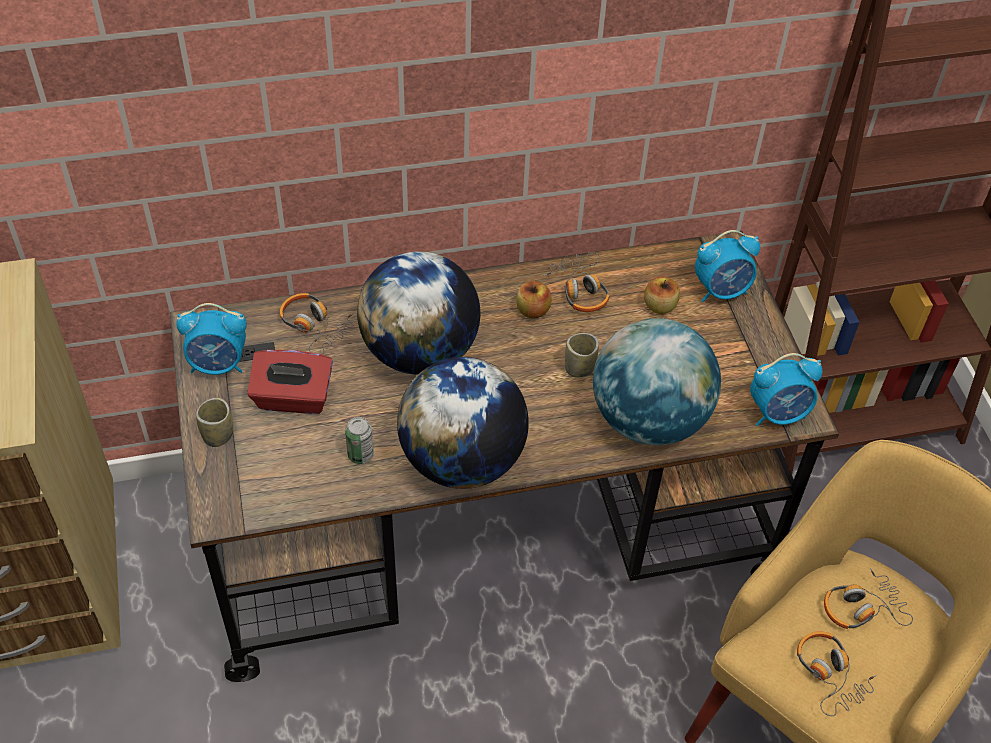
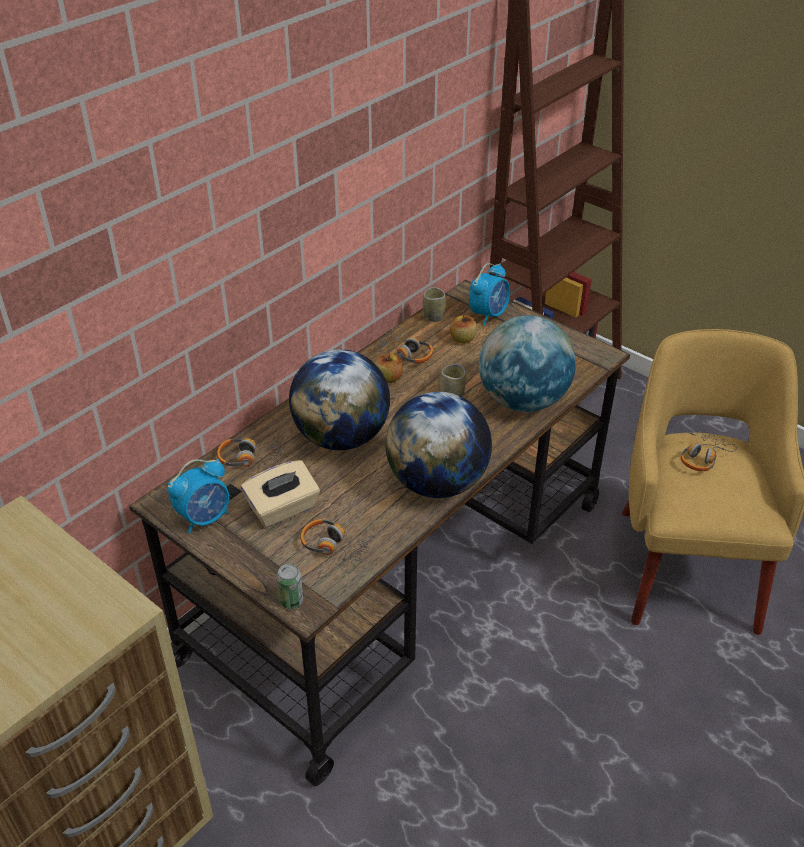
camera: 35 degrees left, 10 degrees down
cup [196,398,233,447] -> cup moved to [423,287,446,322]
red tissue box [247,350,333,414] -> beige tissue box [241,460,320,528]
can [345,417,374,464] -> can moved to [276,564,303,609]
alarm clock [750,353,823,426] -> none
headphones [797,631,877,716] -> headphones moved to [301,519,373,573]

